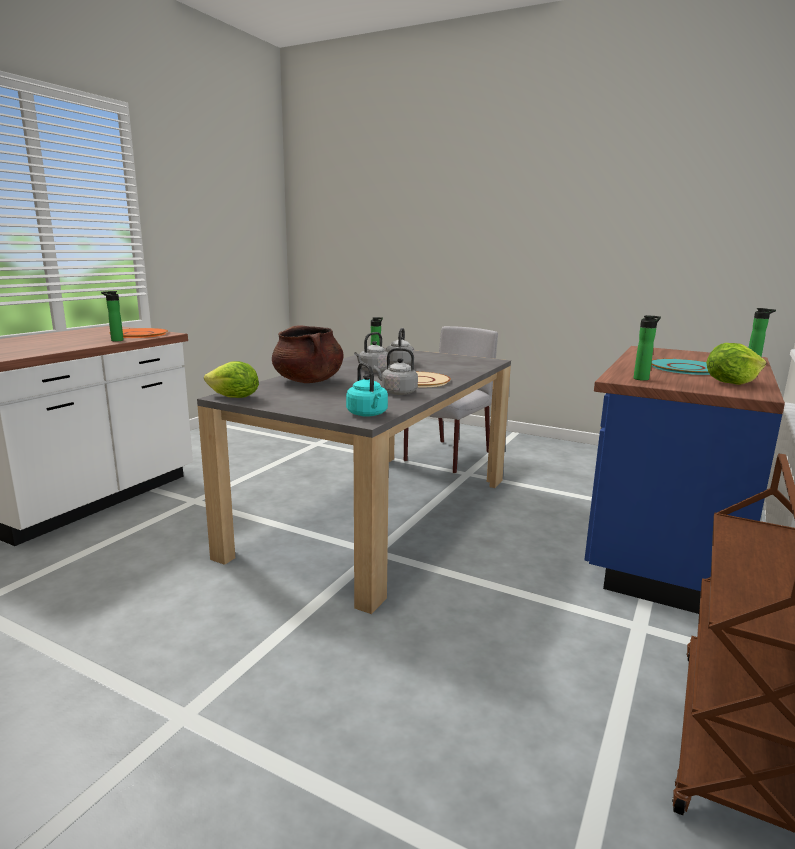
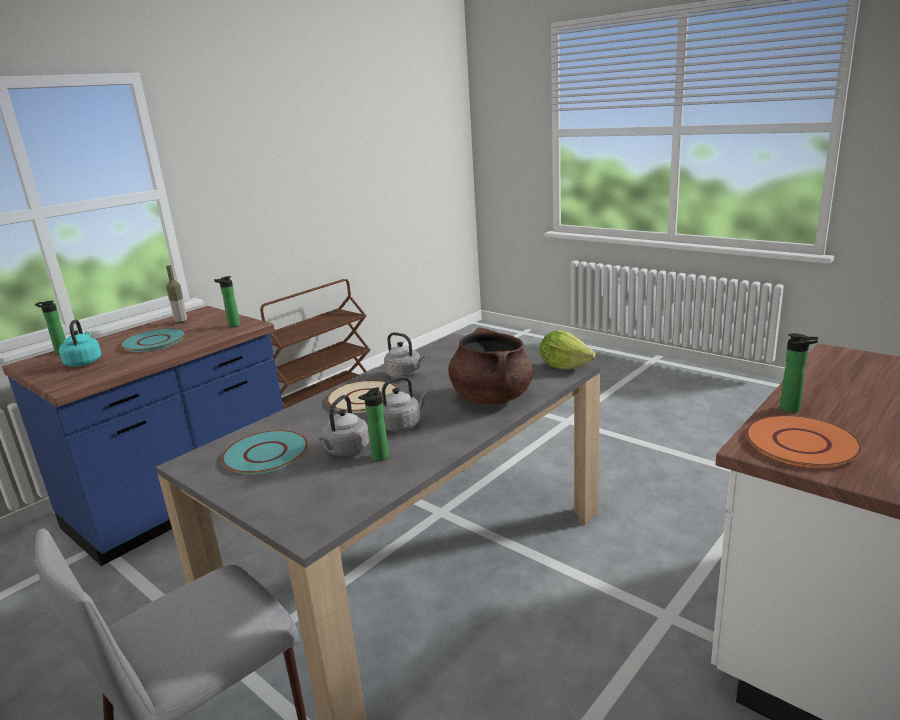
camera: 165 degrees left, 5 degrees up
turquoise kettle [346,362,388,417] -> turquoise kettle moved to [59,319,101,367]
lettuce [706,343,766,385] -> bottle [166,265,187,323]
none -> turquoise plate [221,430,308,474]

